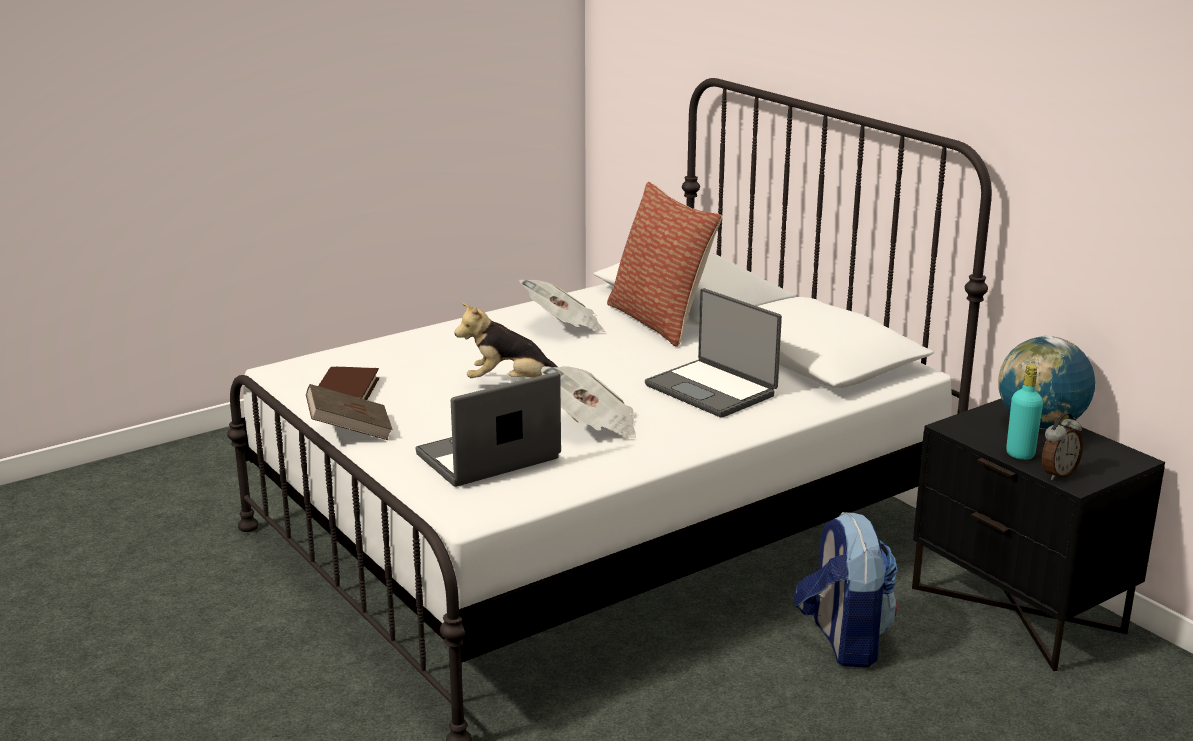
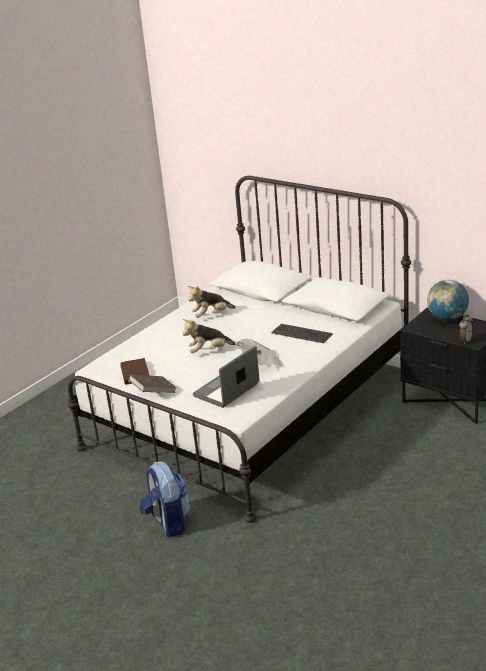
camera: 15 degrees left, 5 degrees up
newspaper [519,280,606,332] -> plush toy [188,286,236,318]
pillow [607,182,722,347] -> none
laptop [645,288,782,418] -> keyboard [271,324,333,343]
backpack [794,512,897,667] -> backpack moved to [139,461,190,537]
turquoise bottle [1006,364,1043,460] -> none

